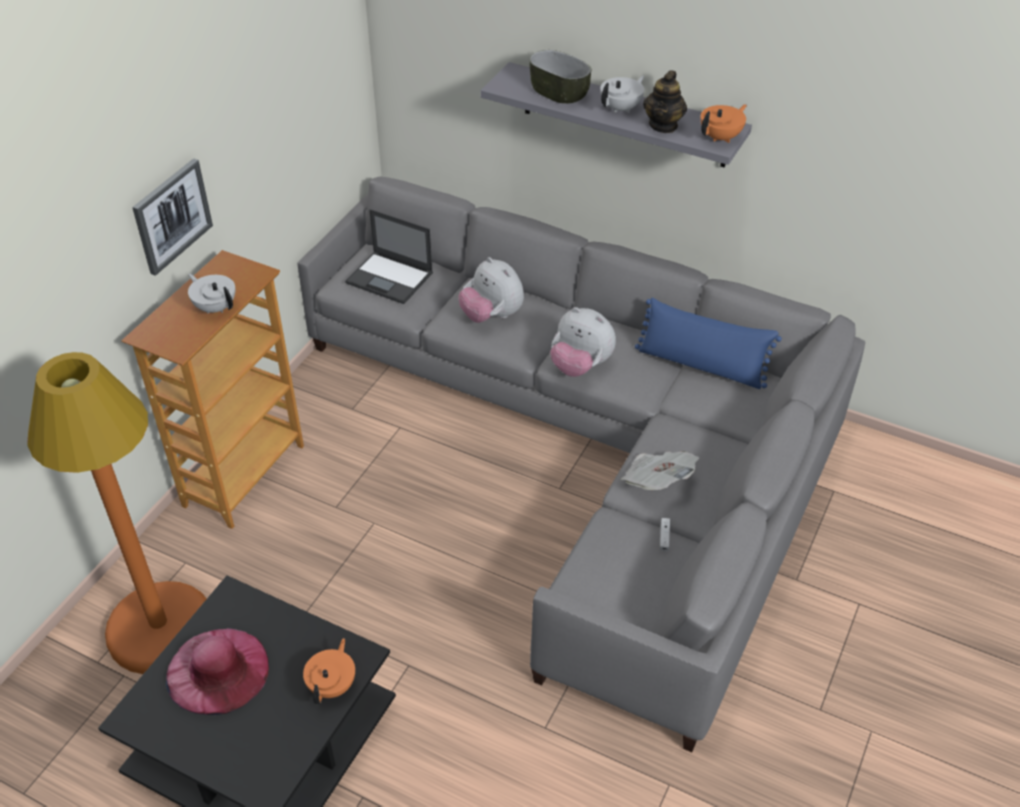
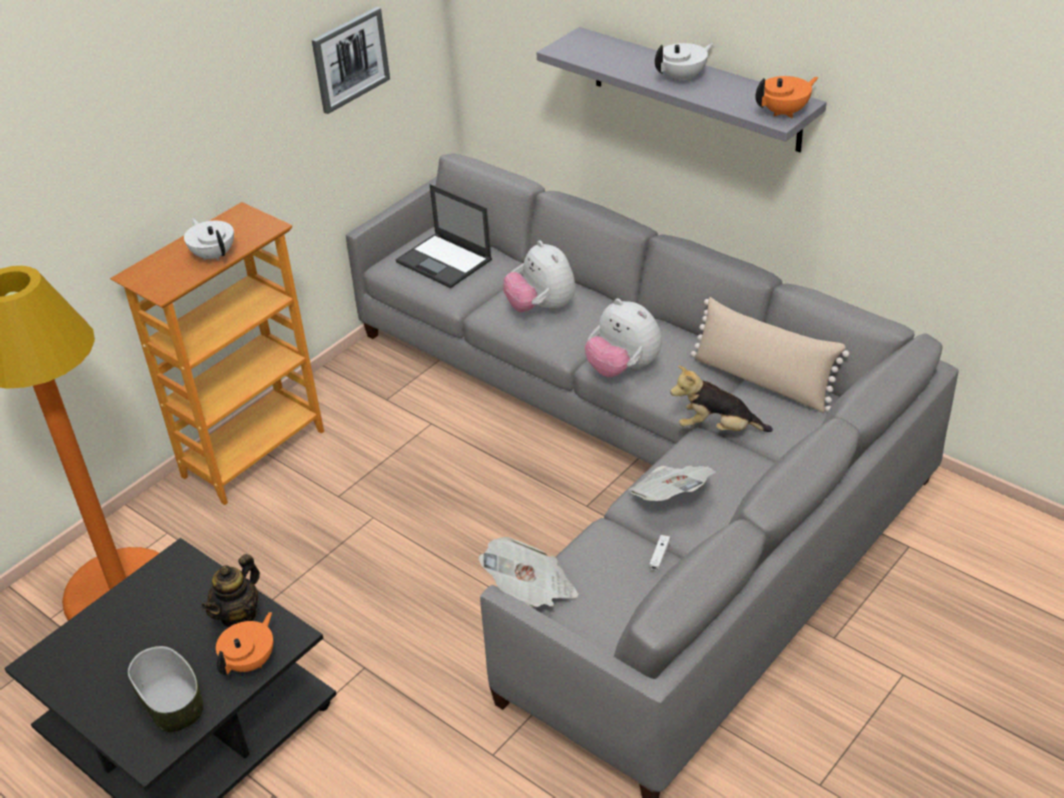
camera: 15 degrees right, 5 degrees down
picture [132,158,213,276] -> picture moved to [312,7,390,114]
pink hat [166,628,269,715] -> none
bowl [530,50,592,104] -> bowl moved to [128,646,203,732]
blue pillow [635,298,782,389] -> beige pillow [691,297,849,413]
teapot [643,70,687,133] -> teapot moved to [201,554,260,628]
none -> newspaper [478,537,579,608]
none -> plush toy [670,365,773,432]

